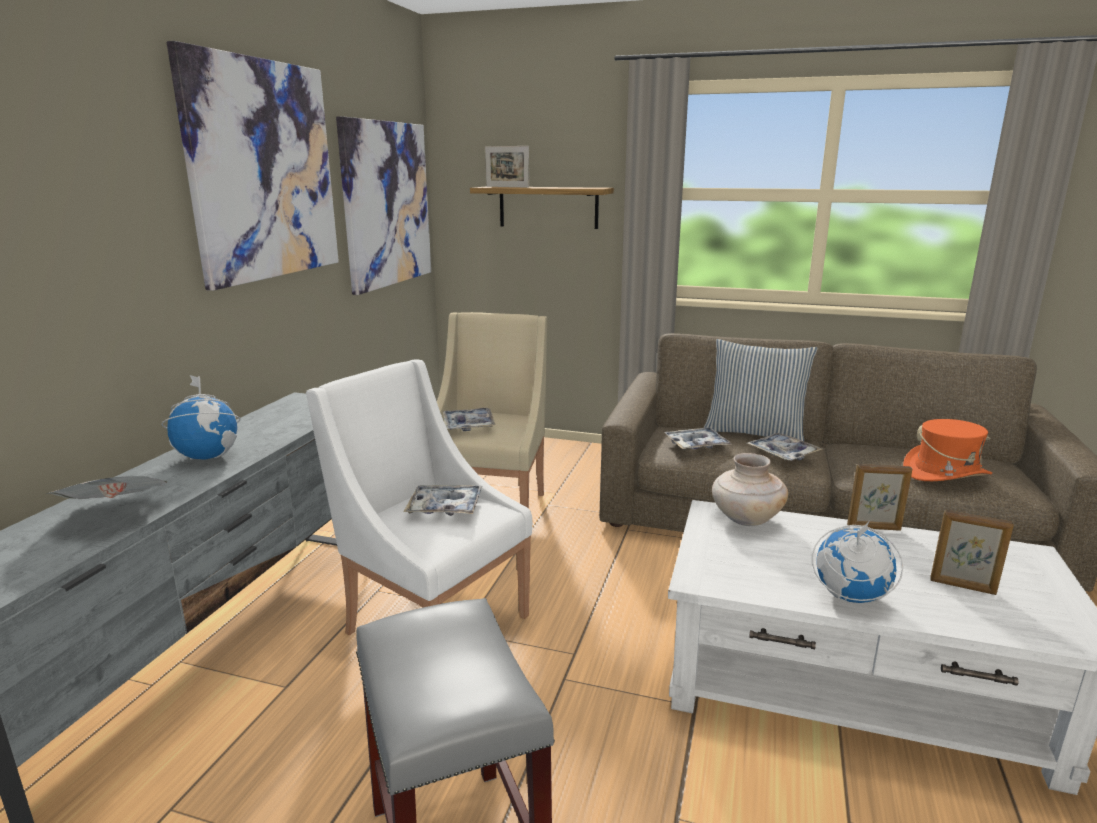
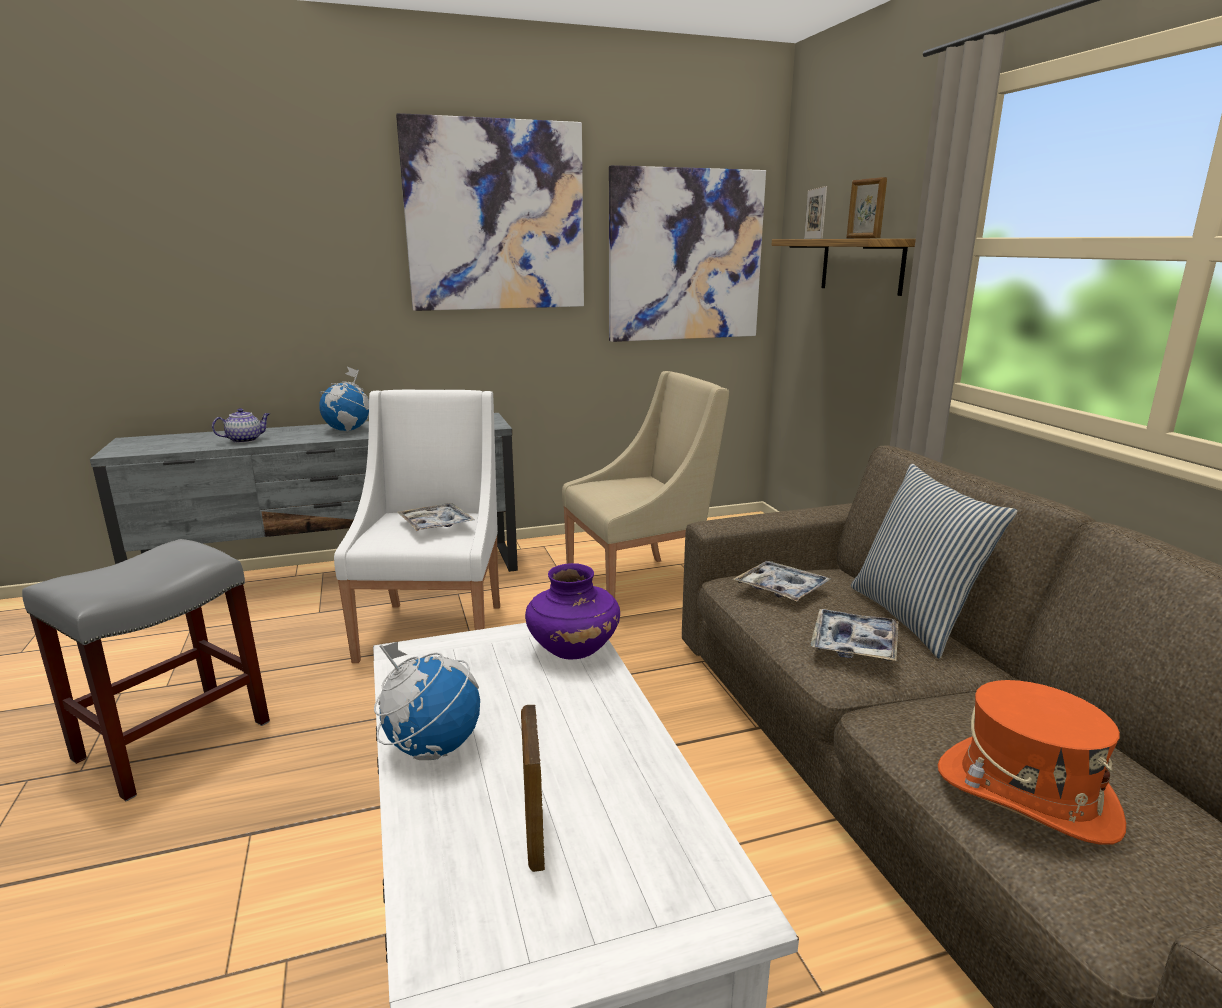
camera: 55 degrees right, 0 degrees up
newspaper [45,476,167,499] -> teapot [212,408,270,443]
tray [443,408,495,431] -> none
beige vase [712,453,788,526] -> purple vase [525,563,620,660]
picture frame [847,464,912,531] -> picture frame moved to [846,177,887,239]

